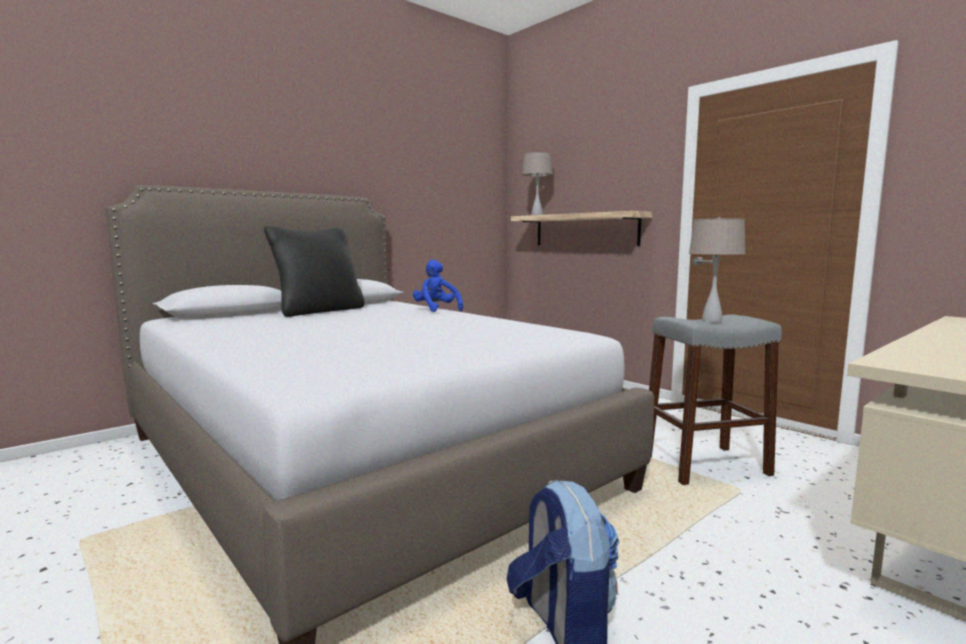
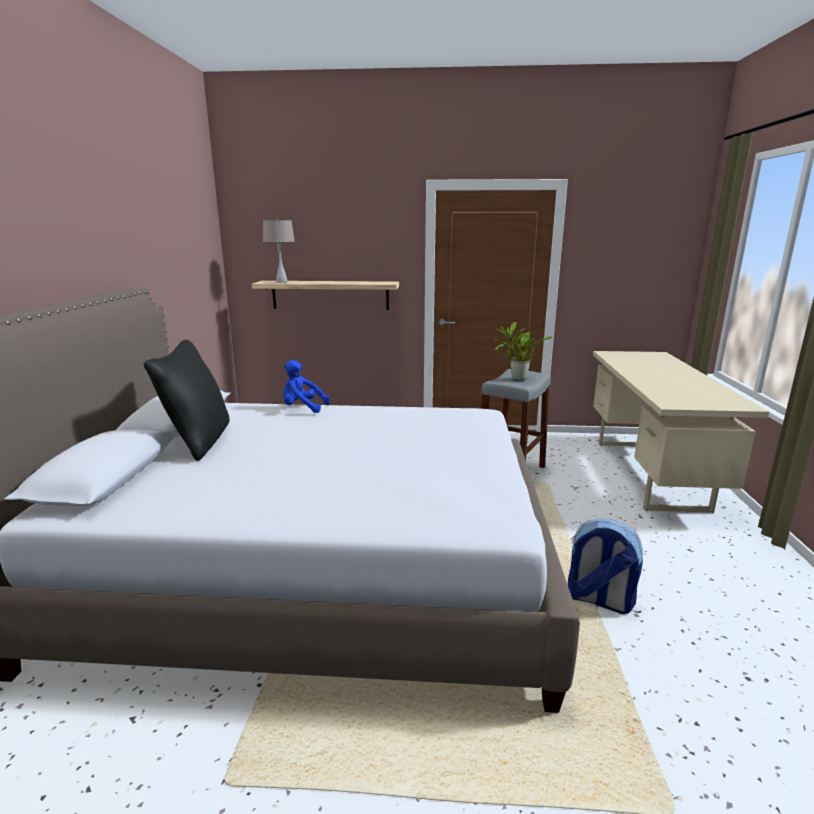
camera: 45 degrees left, 10 degrees up
beige table lamp [689,217,746,322] -> potted plant [494,322,553,381]

